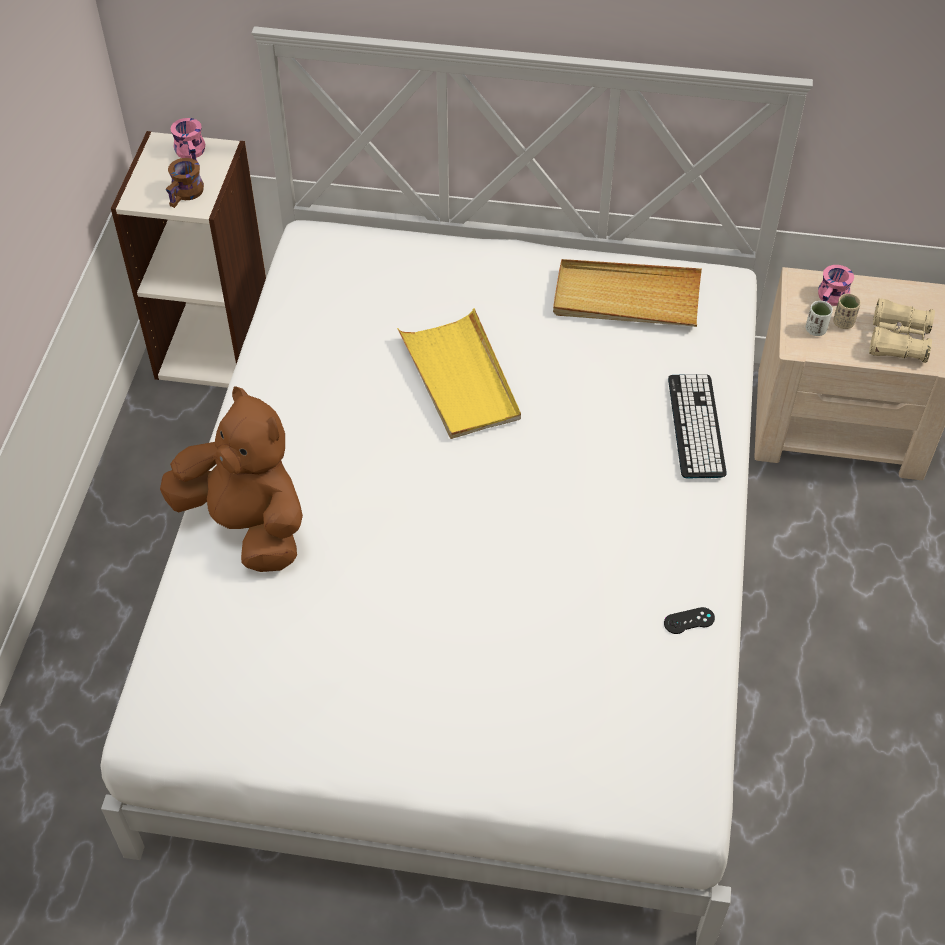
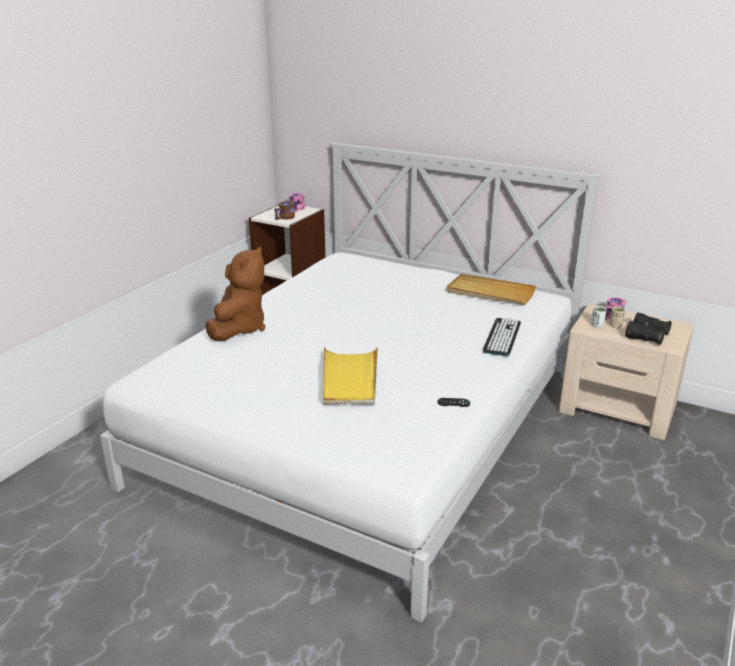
camera: 20 degrees right, 25 degrees down
brown plush toy [160,386,303,572] -> brown plush toy turned 45 degrees clockwise [206,247,265,341]
yellow tray [397,308,521,439] -> yellow tray moved to [323,347,378,404]
beige binoculars [869,298,935,363] -> black binoculars [625,312,672,345]

